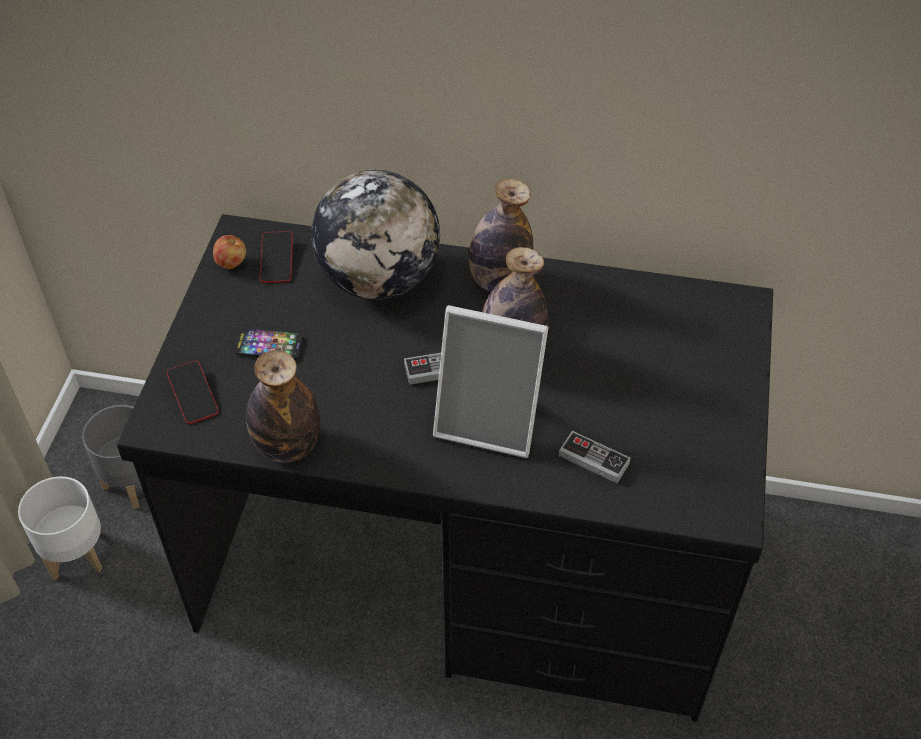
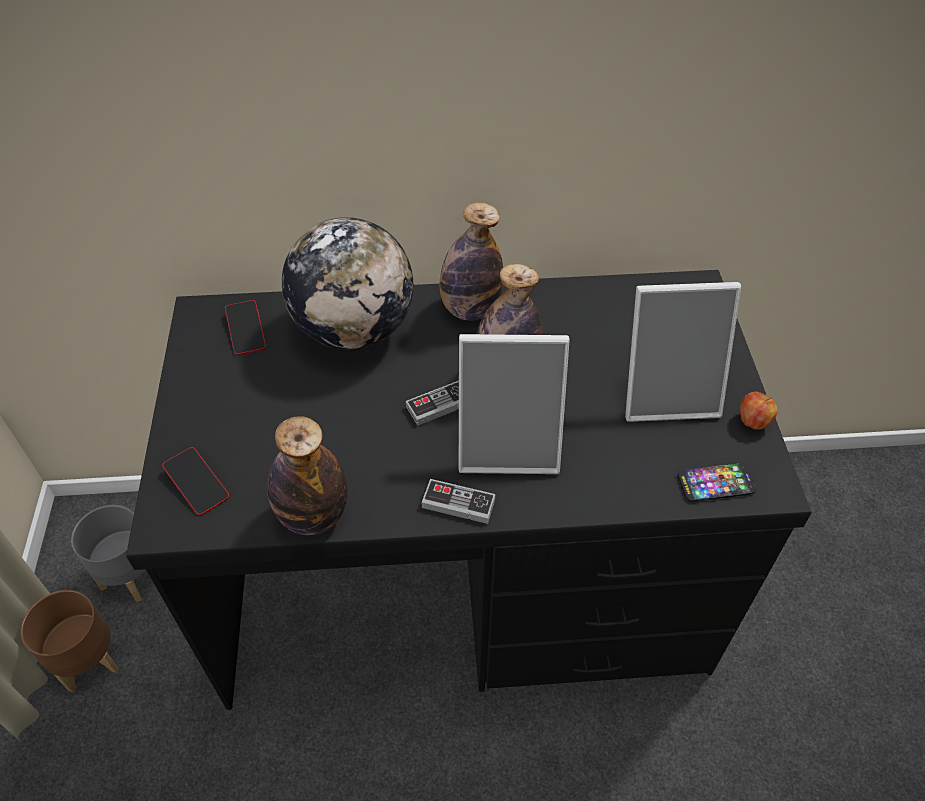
camera: 15 degrees left, 0 degrees up
white planter [18,476,103,580] -> brown planter [20,590,120,693]
apple [213,235,246,269] -> apple moved to [740,392,778,430]
phone [235,329,303,360] -> phone moved to [678,463,756,502]
game controller [559,431,631,483] -> game controller moved to [421,479,496,524]
none -> picture frame [625,282,741,422]

